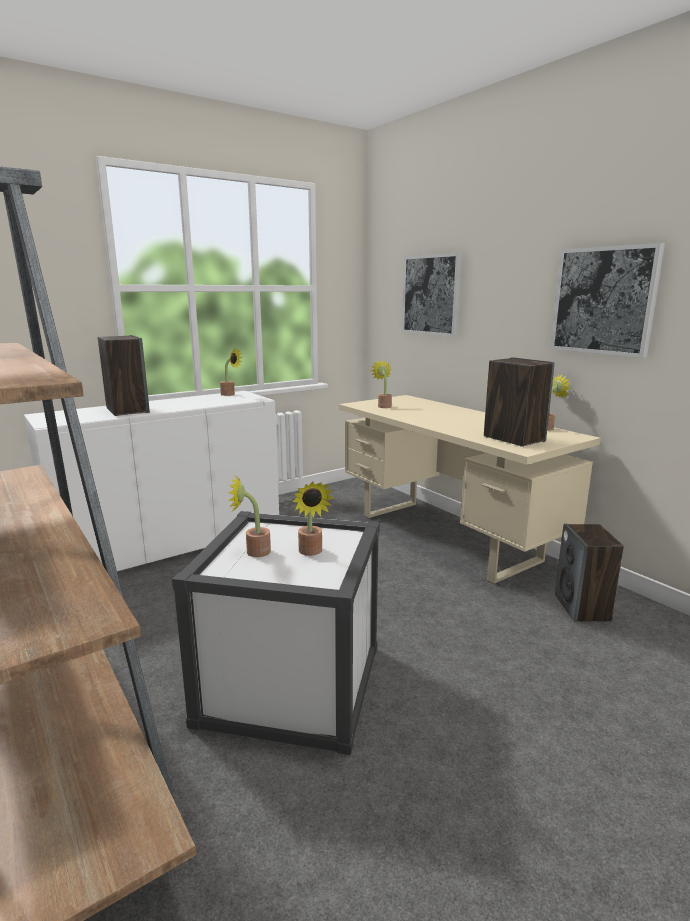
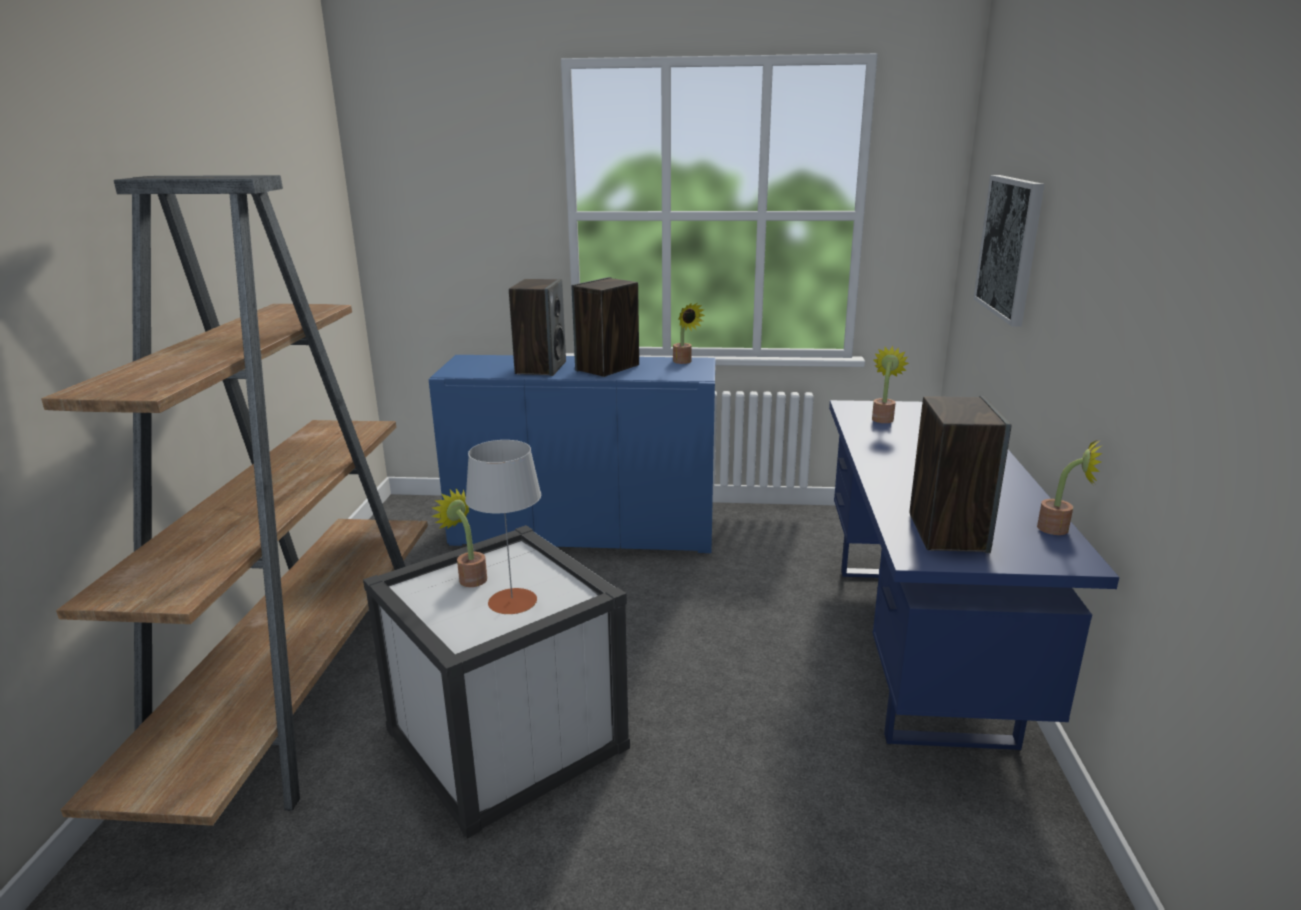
camera: 40 degrees right, 5 degrees up
white cabinet [24,391,279,571] -> blue cabinet [428,355,716,553]
potted plant [293,482,335,556] -> grey table lamp [465,440,541,614]
beige desk [339,395,601,584] -> blue desk [829,400,1119,751]
picture [550,243,665,357] -> none
speaker [555,524,624,622] -> speaker moved to [572,277,639,377]

